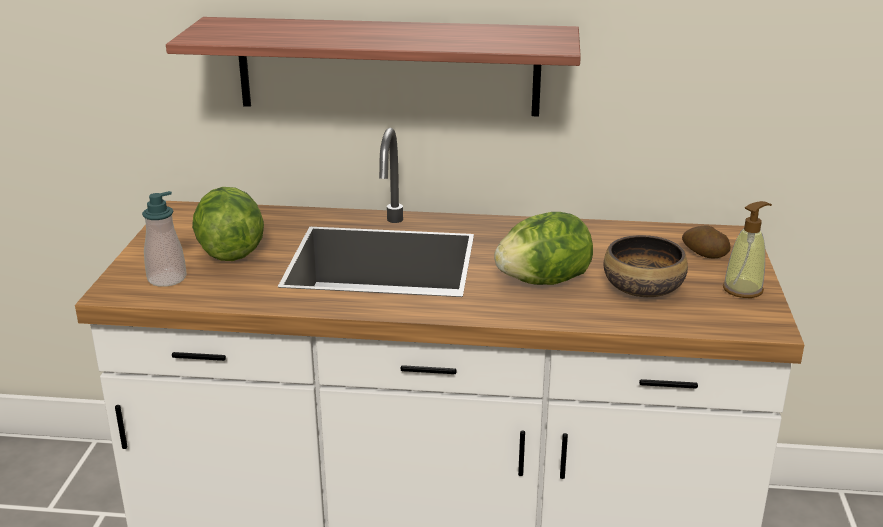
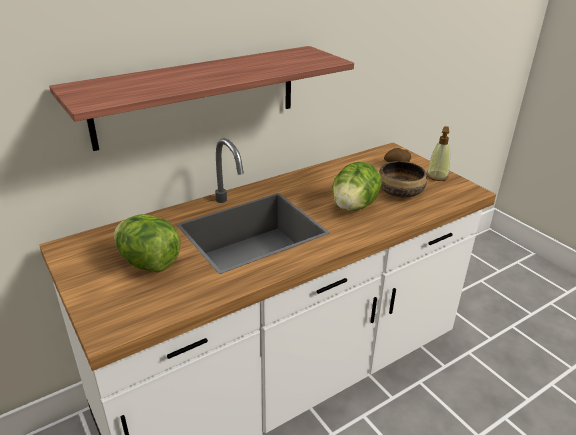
camera: 40 degrees left, 5 degrees up
soap dispenser [142,191,187,287] -> none

